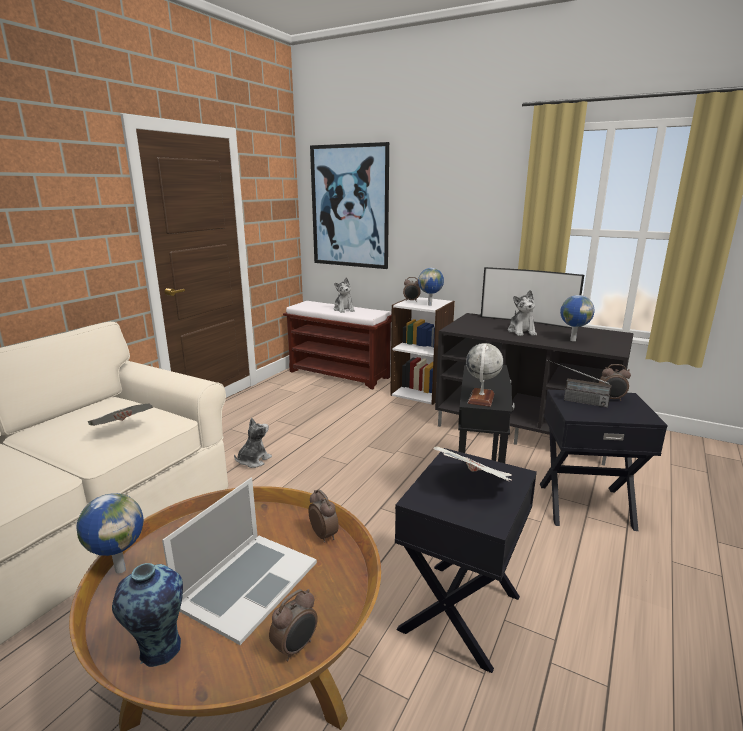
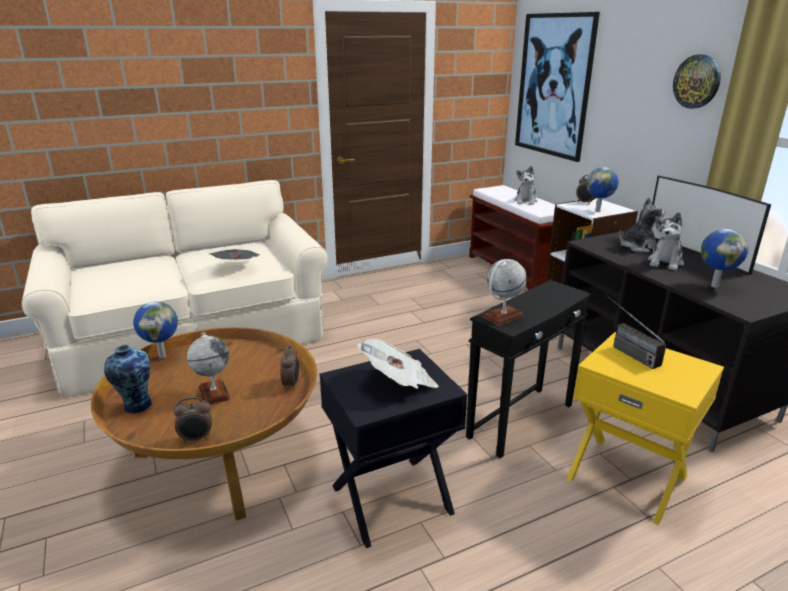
camera: 35 degrees right, 5 degrees up
laptop [162,477,317,645] -> globe [187,332,230,405]
plush toy [234,418,272,468] -> plush toy moved to [620,197,665,252]
black side table [540,390,668,531] -> yellow side table [566,332,724,525]
alarm clock [599,364,631,401] -> none
none -> wall clock [673,54,721,109]

